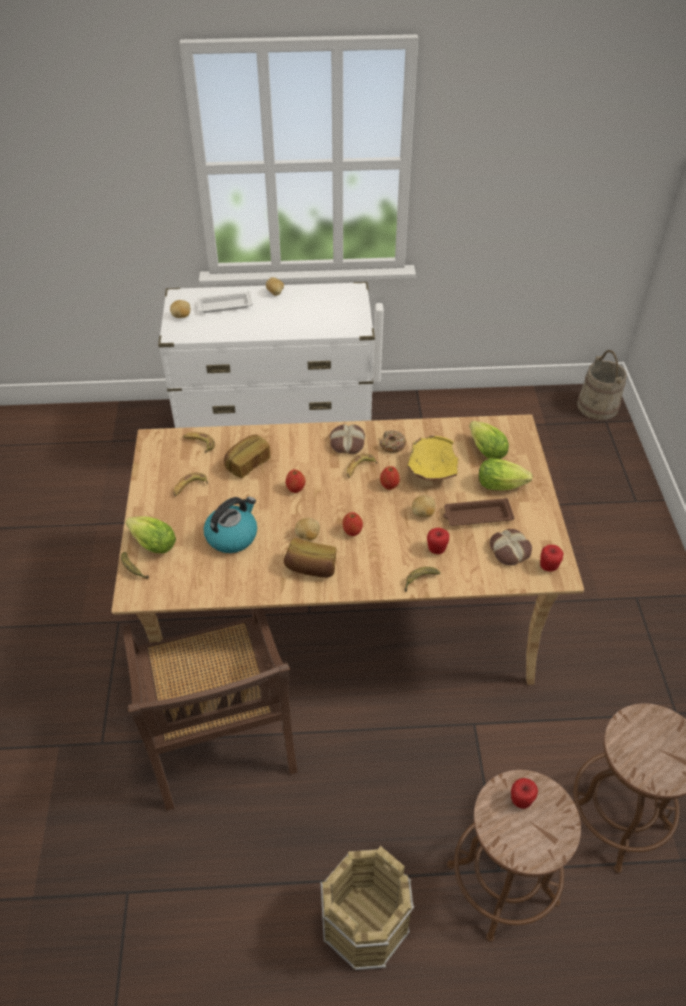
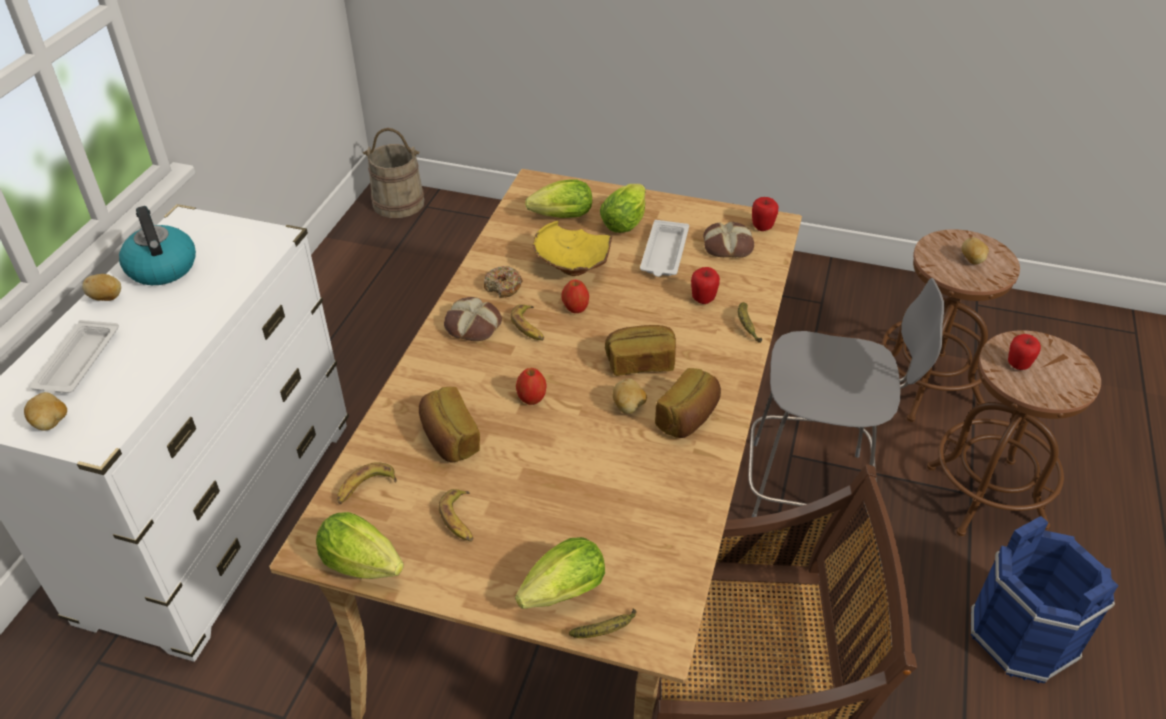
camera: 70 degrees left, 5 degrees down
kettle [204,497,257,553] -> kettle moved to [119,206,196,285]
brown bucket [321,846,414,970] -> blue bucket [970,516,1119,683]
apple [343,512,363,536] -> bread [605,325,676,376]
potato [412,495,435,517] -> potato moved to [961,237,989,265]
brown tray [443,498,514,526] -> white tray [640,220,689,277]
none -> lettuce [316,512,404,579]
none -> grey chair [748,278,944,533]

